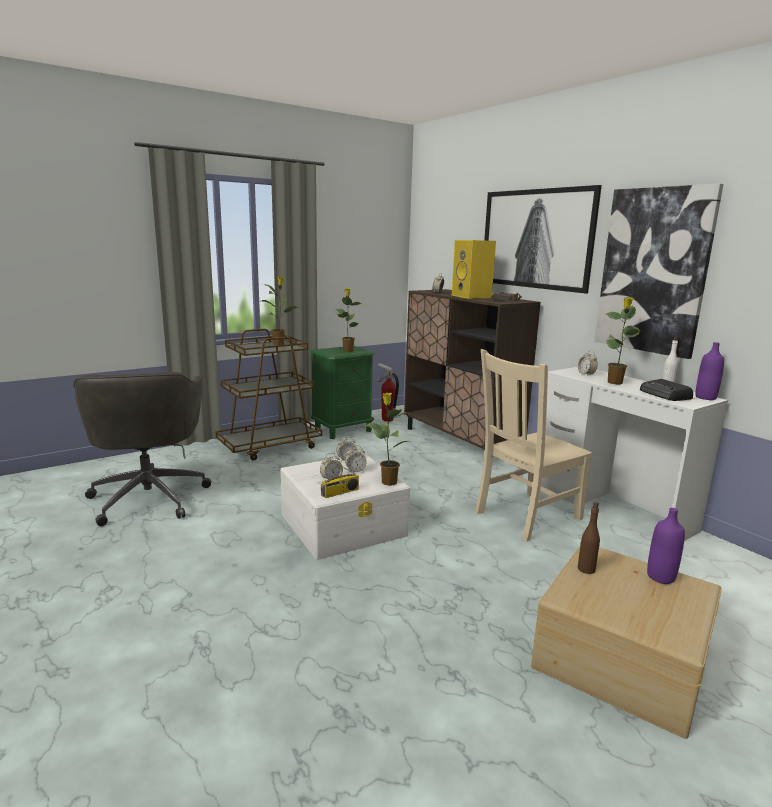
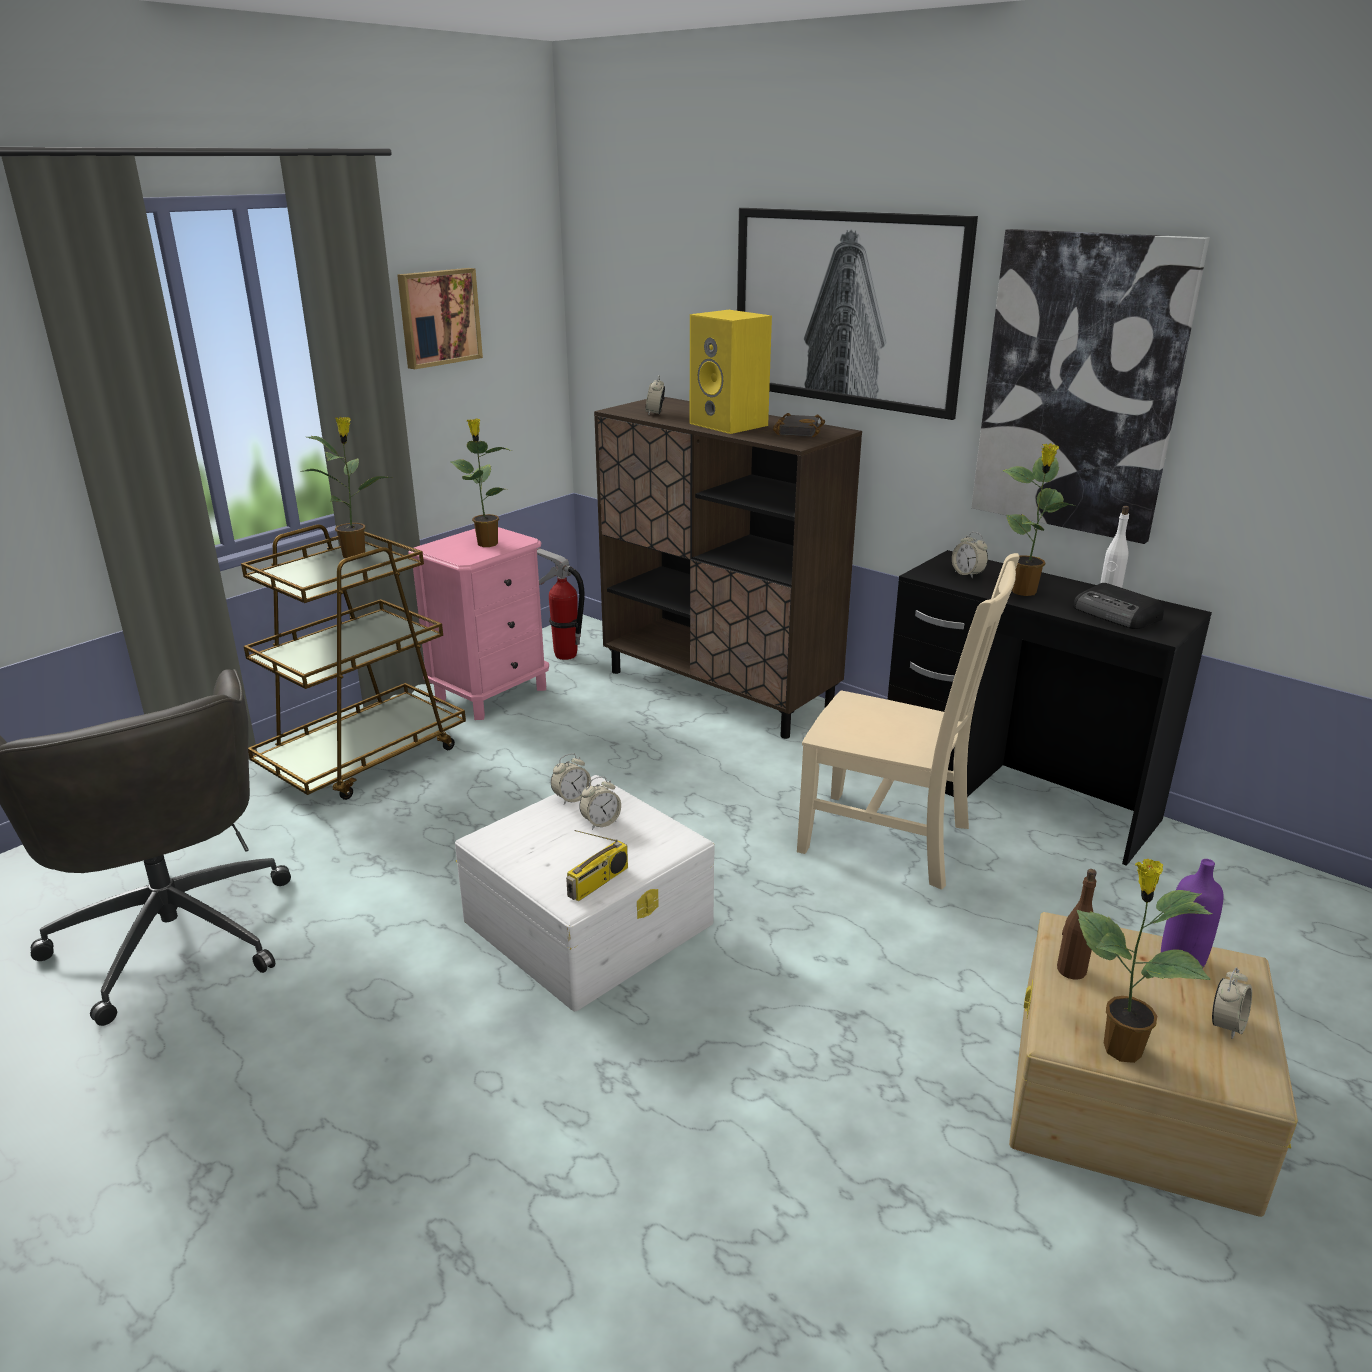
camera: 15 degrees left, 10 degrees up
green nightstand [310,346,375,439] -> pink nightstand [408,527,549,720]
alarm clock [320,453,343,480] -> alarm clock moved to [1212,967,1252,1039]
potted plant [365,392,415,486] -> potted plant moved to [1077,859,1213,1063]
beige chair [475,349,592,542] -> beige chair turned 105 degrees counterclockwise [797,553,1020,890]
white desk [541,367,728,541] -> black desk [888,550,1212,866]
purple bottle [696,342,724,400] -> none
none -> picture [397,268,483,369]

